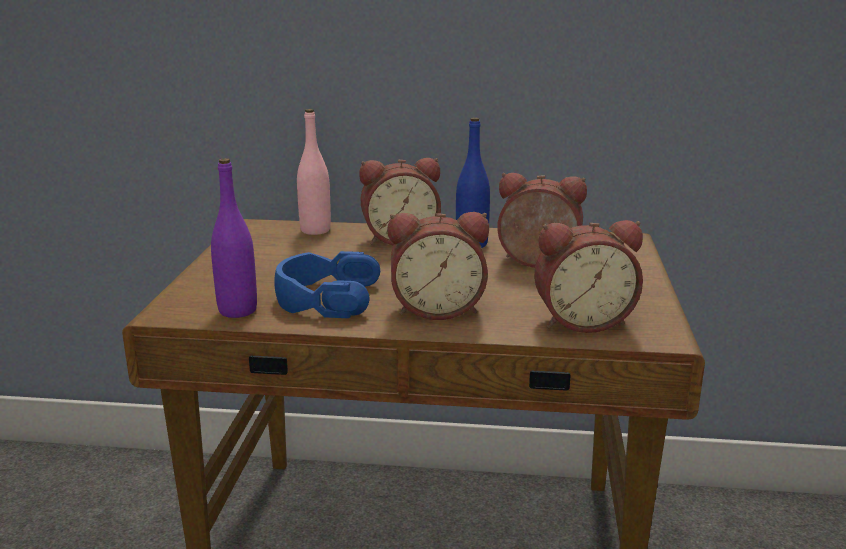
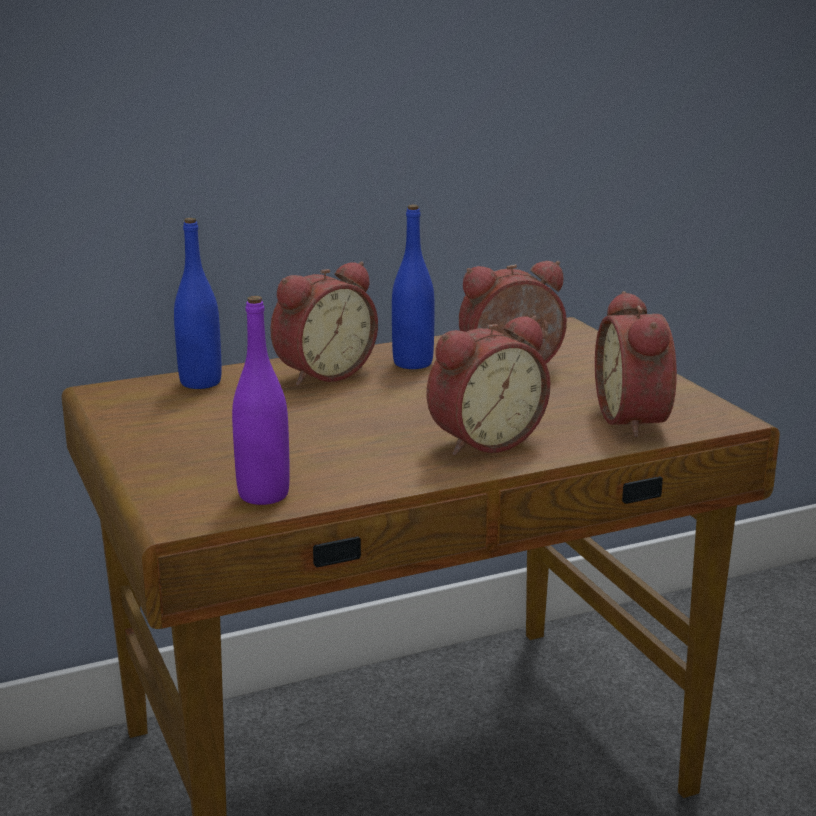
camera: 30 degrees left, 0 degrees up
blue headphones [274,251,380,318] -> none
pink bottle [297,109,331,235] -> blue bottle [174,218,221,389]
alarm clock [534,220,643,333] -> alarm clock turned 120 degrees clockwise [595,291,677,437]

